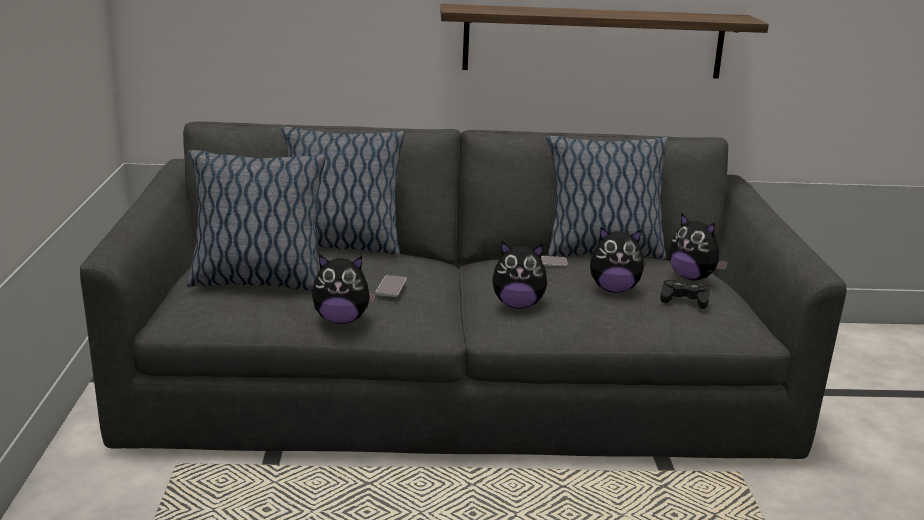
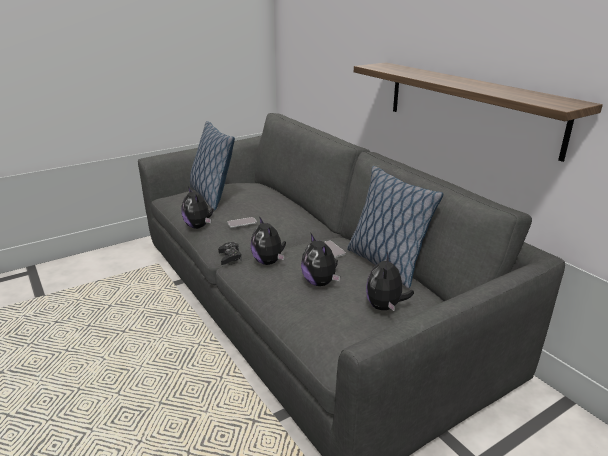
camera: 60 degrees right, 5 degrees up
pillow [281,127,404,255] -> none
black game controller [660,279,710,309] -> black game controller moved to [218,242,242,265]

